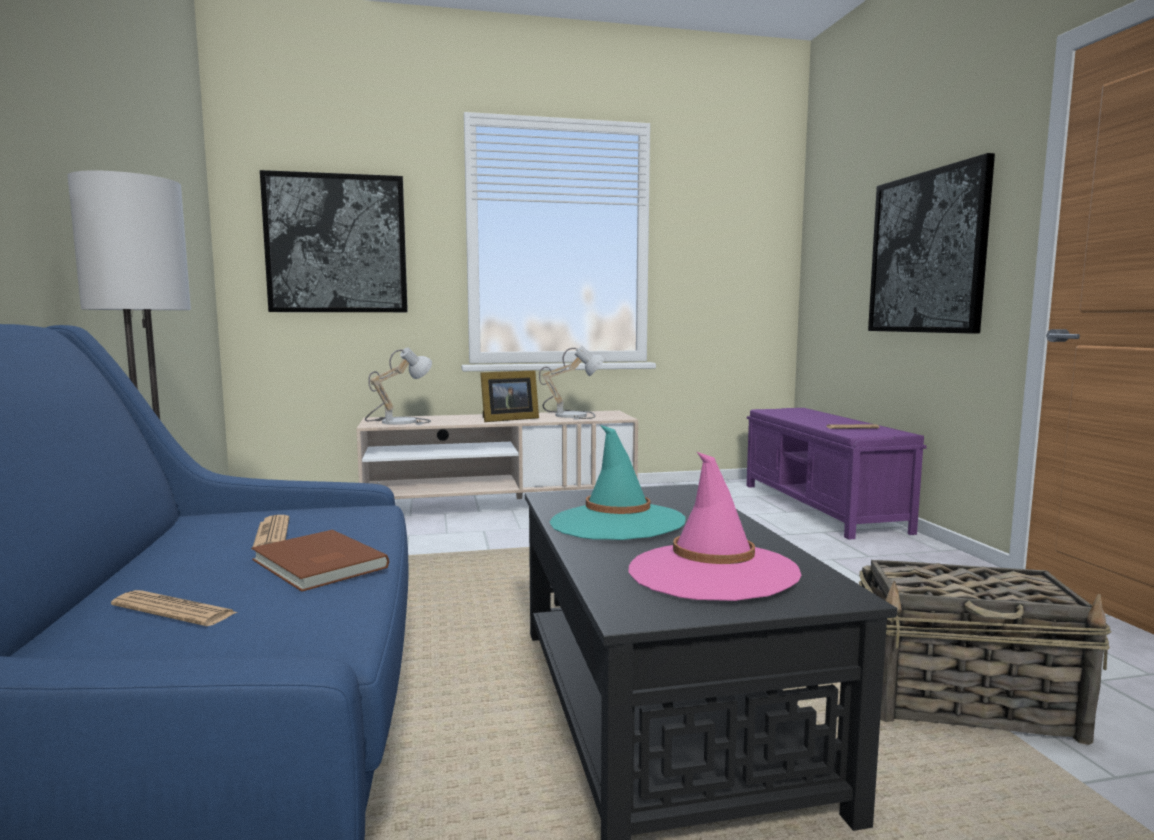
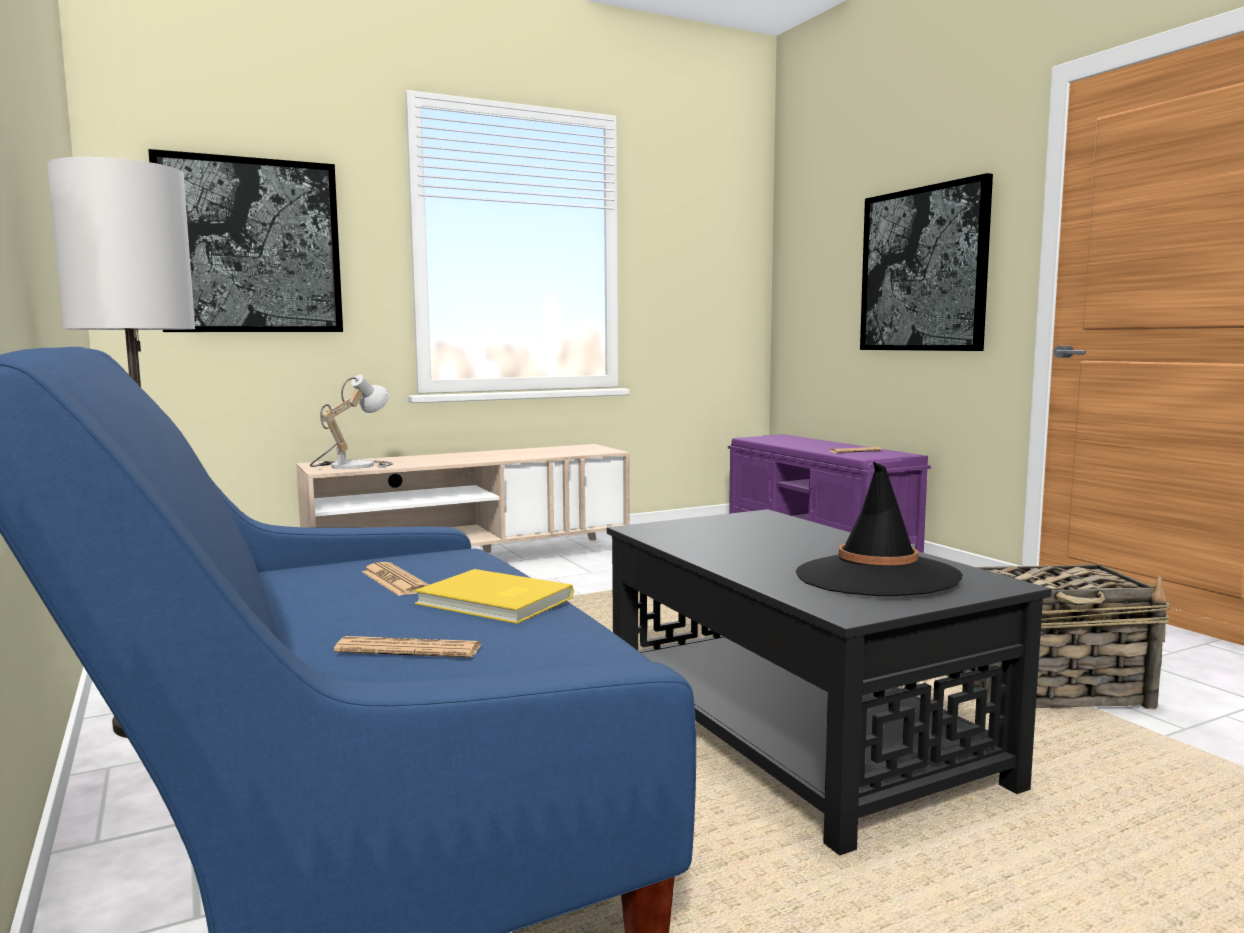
camera: 15 degrees left, 0 degrees up
brown book [251,530,389,592] -> yellow book [414,569,573,624]
picture frame [480,370,539,422] -> none
table lamp [539,346,605,420] -> none
turquoise hat [550,425,686,540] -> none
pink hat [628,452,801,601] -> black hat [796,462,963,596]

